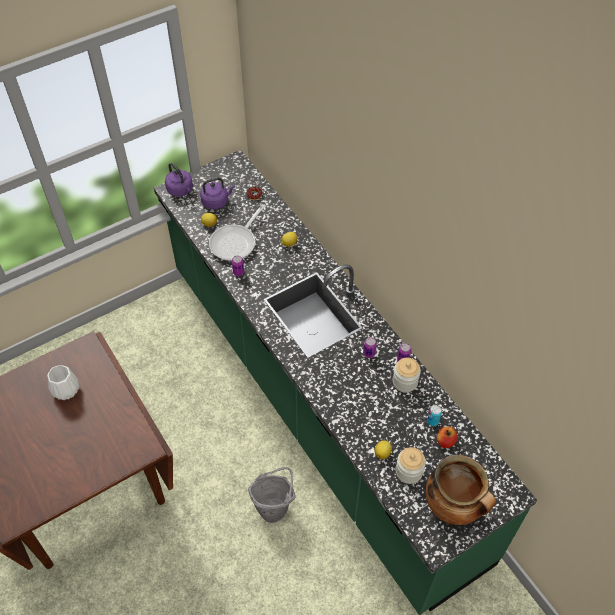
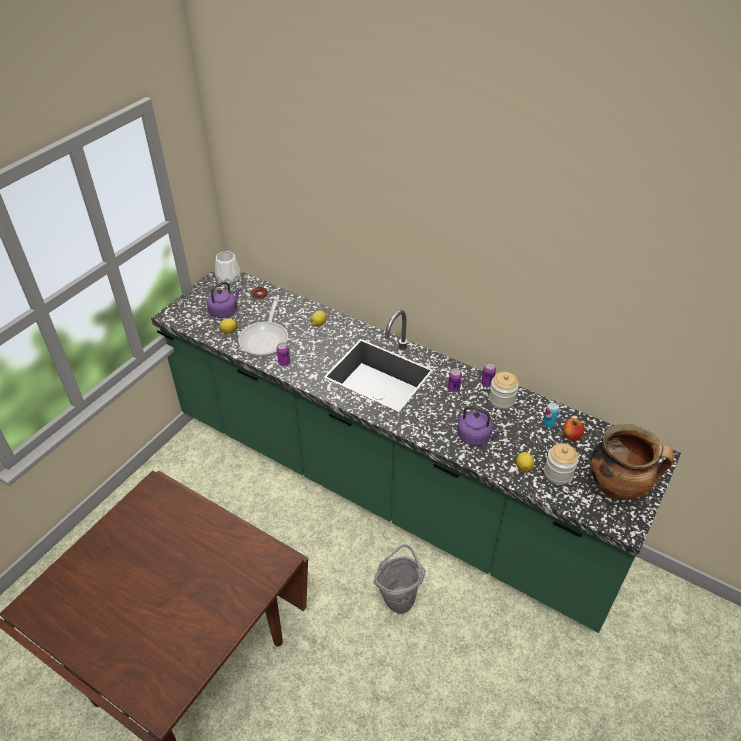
camera: 25 degrees left, 10 degrees down
white vase [47,365,80,400] -> white vase moved to [215,251,241,285]
purple kettle [165,163,193,197] -> purple kettle moved to [457,406,502,446]

